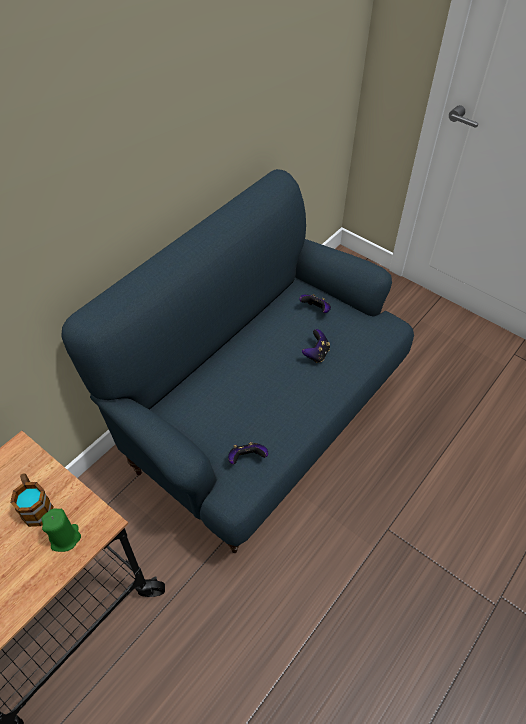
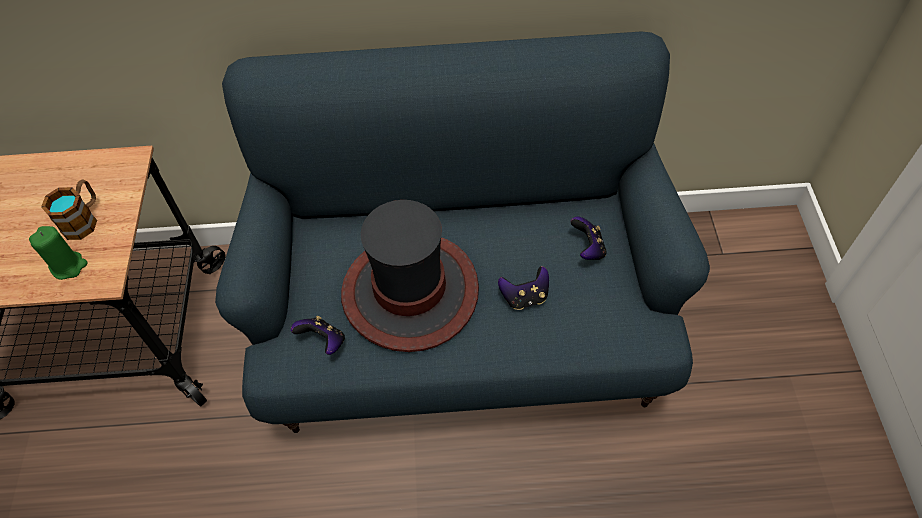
camera: 50 degrees right, 5 degrees up
none -> hat [341,200,479,352]

